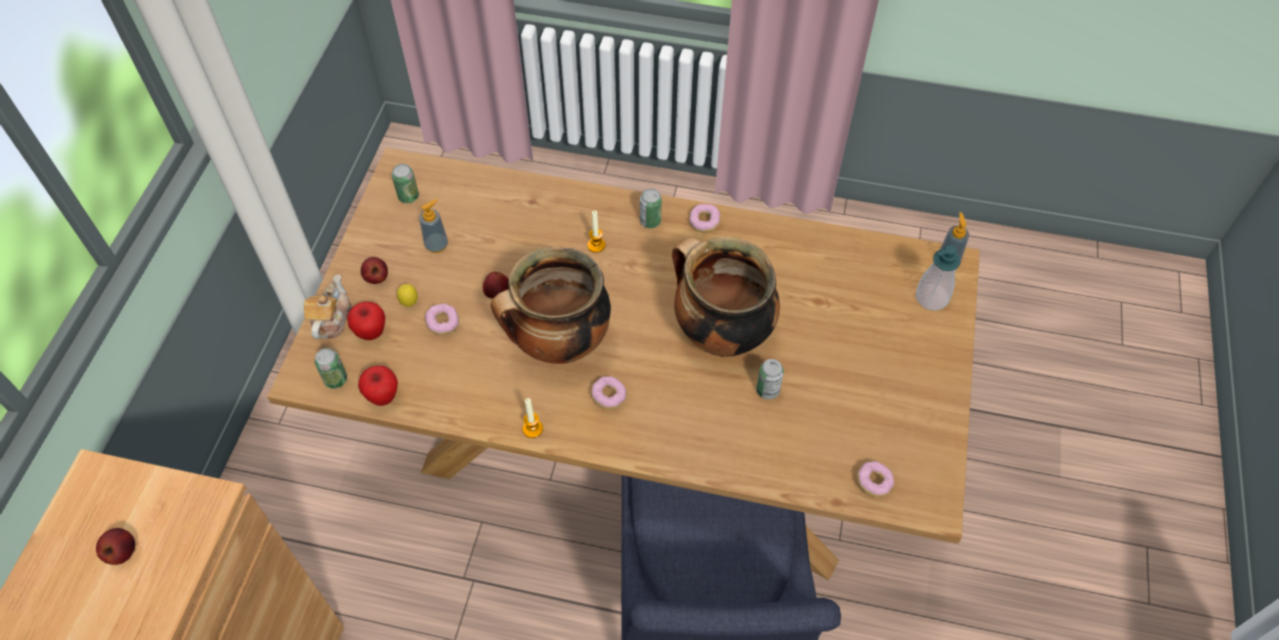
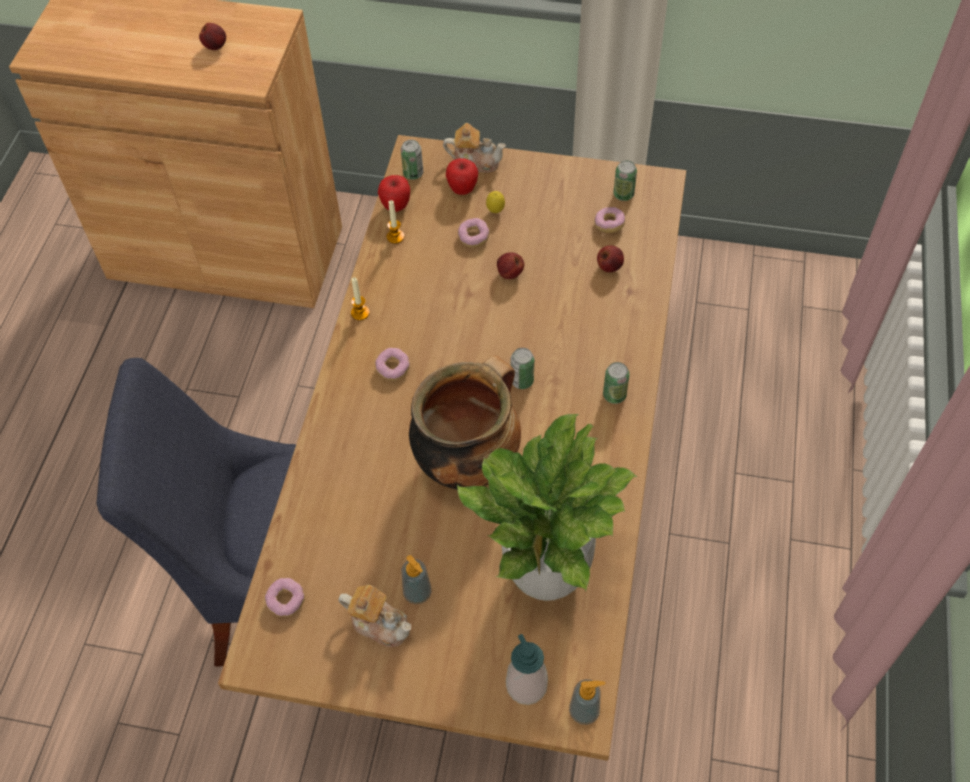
camera: 90 degrees right, 0 degrees up
apple [361,257,388,284] -> apple moved to [597,245,624,272]
soap dispenser [419,199,448,253] -> soap dispenser moved to [401,555,432,604]
cooking pot [491,247,611,364] -> none
candle [587,210,605,253] -> candle moved to [387,200,404,244]
donut [689,204,721,233] -> donut moved to [594,207,625,233]
can [756,359,784,400] -> can moved to [511,348,534,389]
none -> teapot [339,585,411,647]
none -> potted plant [457,414,637,601]

